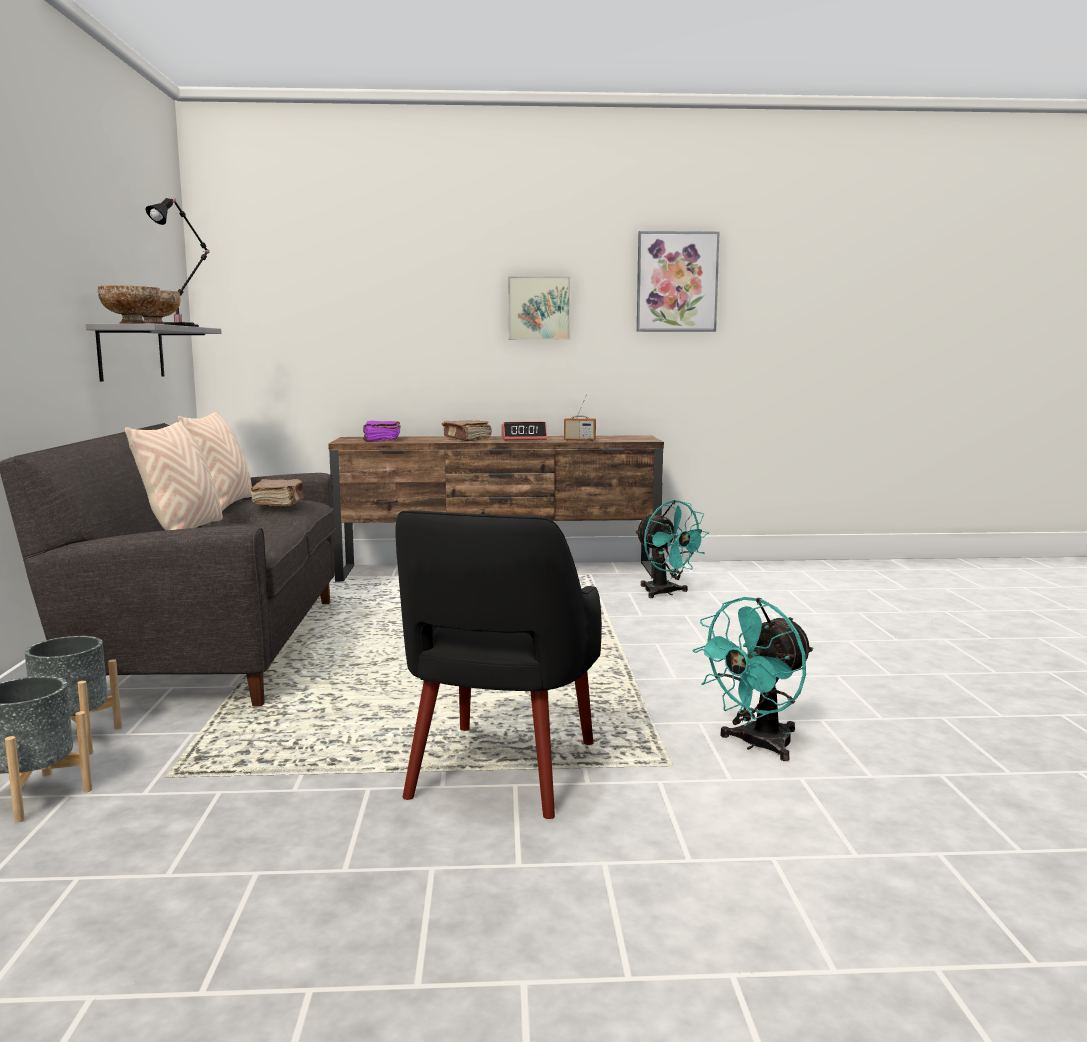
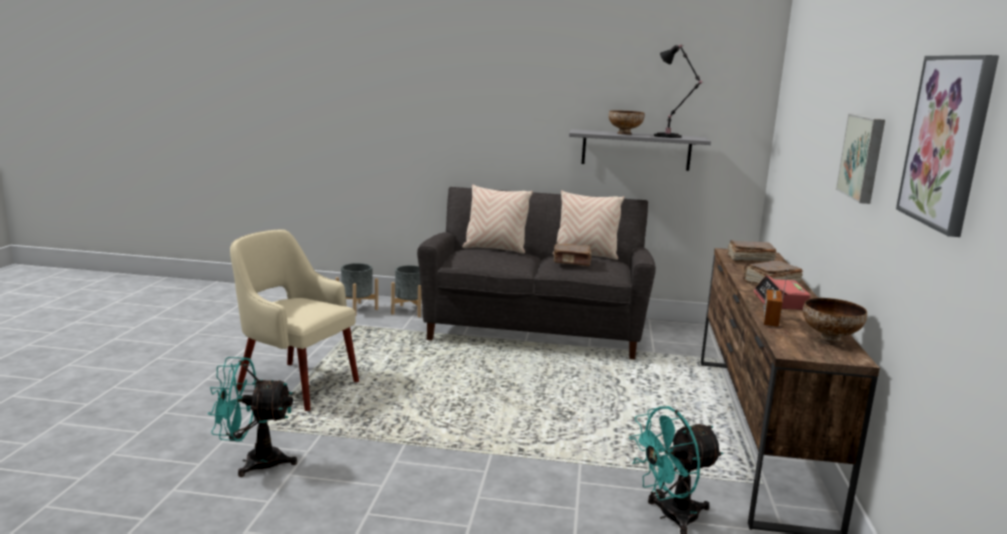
camera: 100 degrees right, 5 degrees up
bowl [98,285,161,324] -> bowl moved to [803,298,867,345]
purple book [363,421,401,442] -> brown book [728,240,777,262]
black armchair [395,510,602,819] -> beige armchair [230,230,359,411]
turquoise fan [693,597,813,761] -> turquoise fan turned 60 degrees counterclockwise [208,357,297,477]

